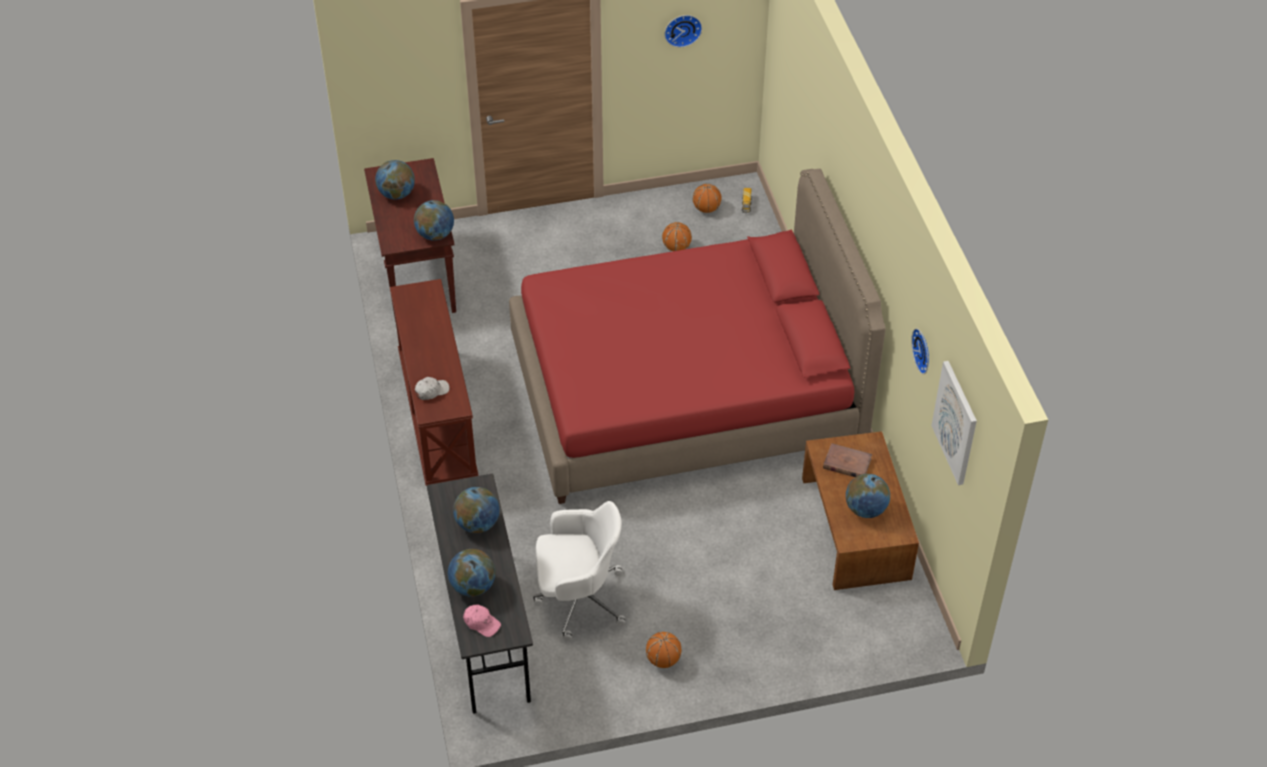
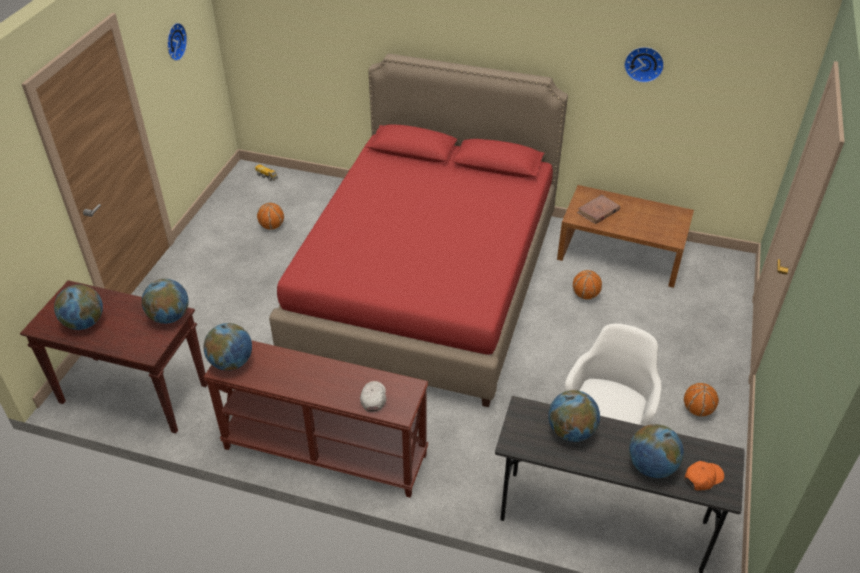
camera: 60 degrees left, 5 degrees down
pink cap [463,604,501,637] -> orange cap [685,461,724,491]
basketball [693,184,722,213] -> basketball moved to [573,270,602,299]
globe [846,474,890,518] -> globe moved to [203,323,252,371]
picture [931,361,977,485] -> none

